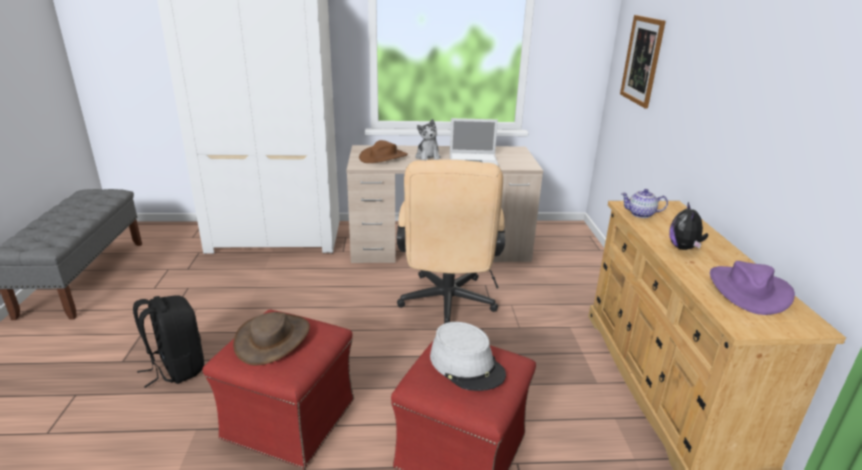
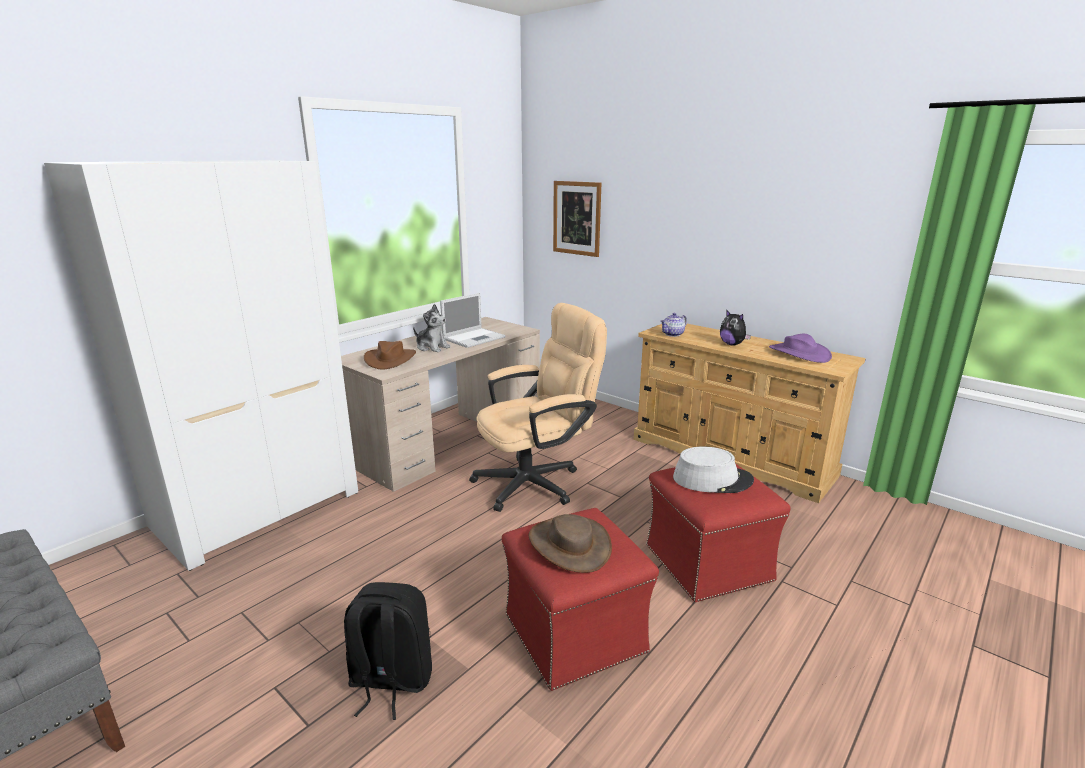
camera: 45 degrees left, 5 degrees down
beige office chair [397,160,505,324] -> beige office chair turned 75 degrees counterclockwise [469,303,607,512]

